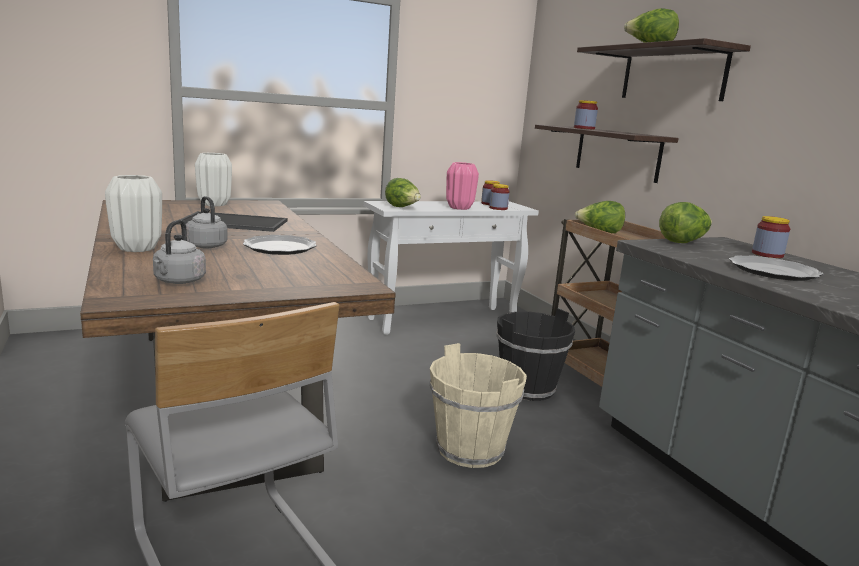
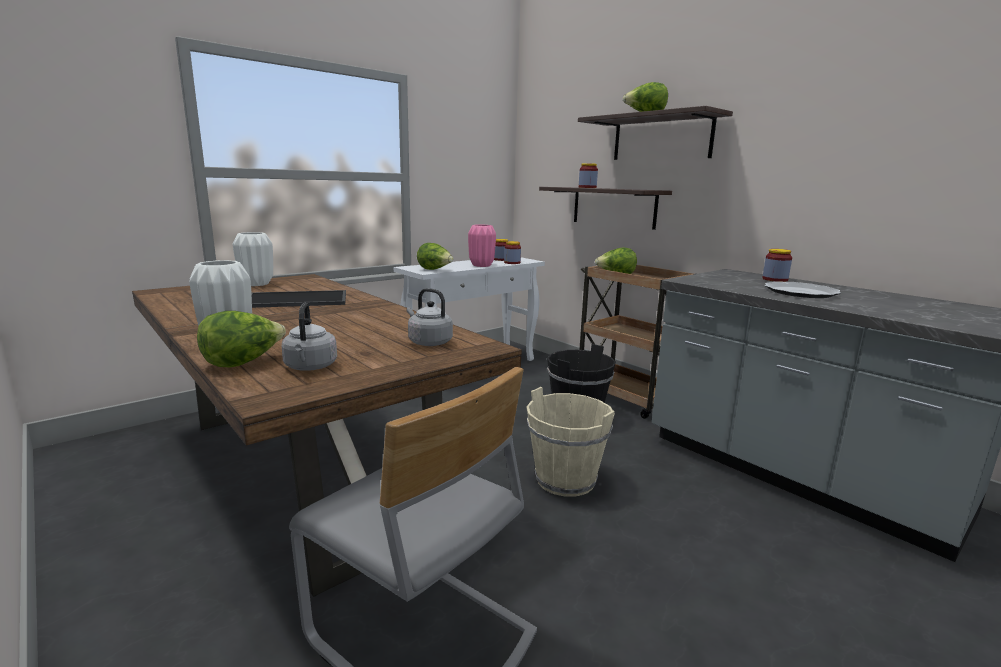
camera: 15 degrees left, 0 degrees up
grey kettle [186,196,228,248] -> grey kettle moved to [407,288,453,346]
plate [243,235,317,255] -> none
lettuce [659,202,712,243] -> lettuce moved to [197,311,286,367]

